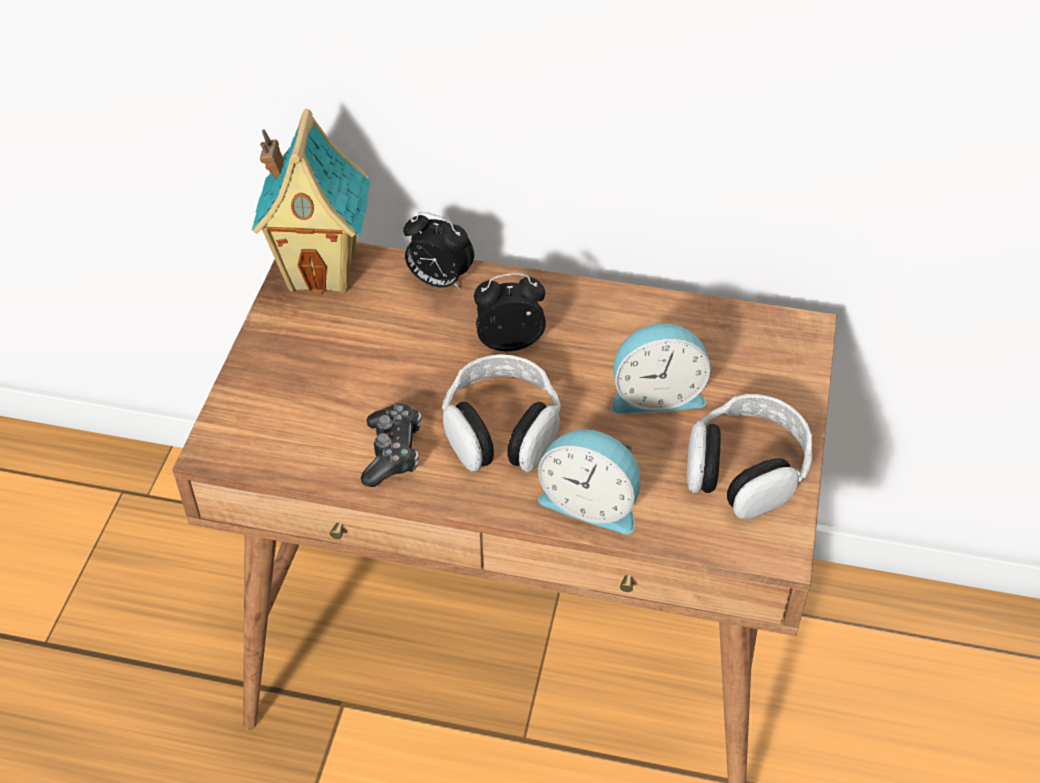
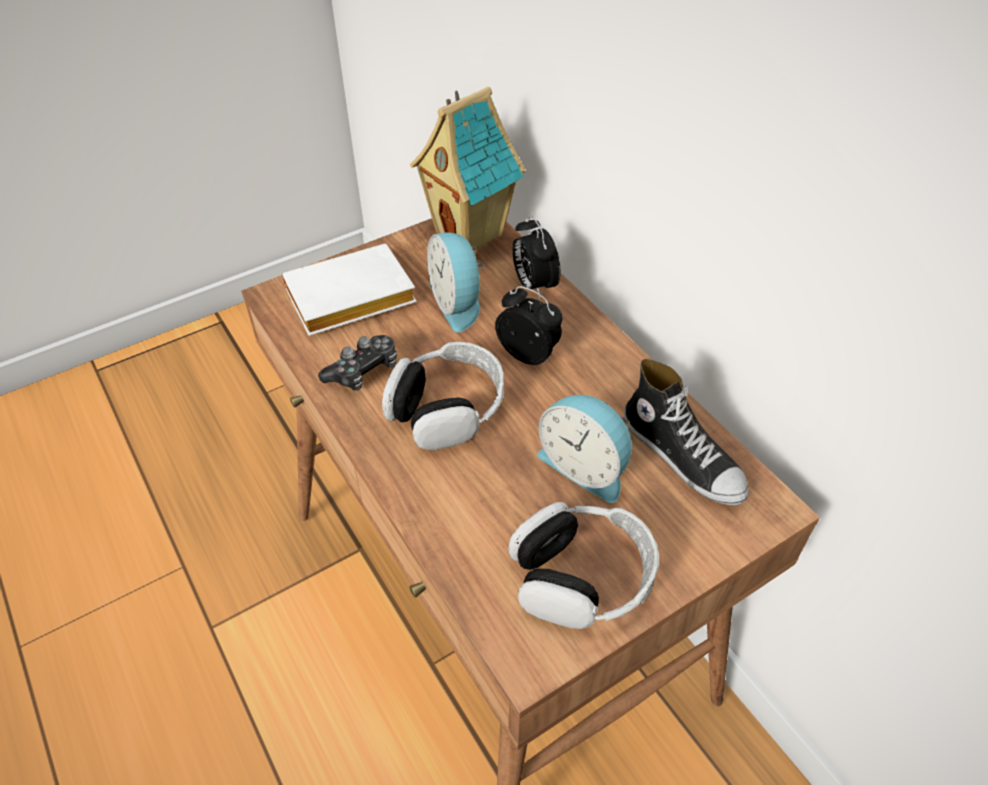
camera: 45 degrees right, 0 degrees up
alarm clock [538,429,641,535] -> alarm clock moved to [427,233,485,333]
none -> white book [282,244,417,336]
none -> shoe [624,359,749,505]

